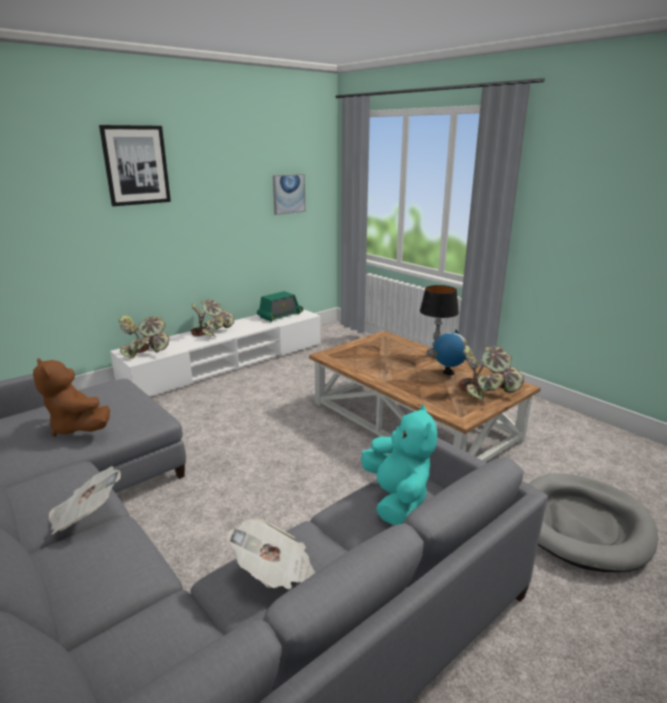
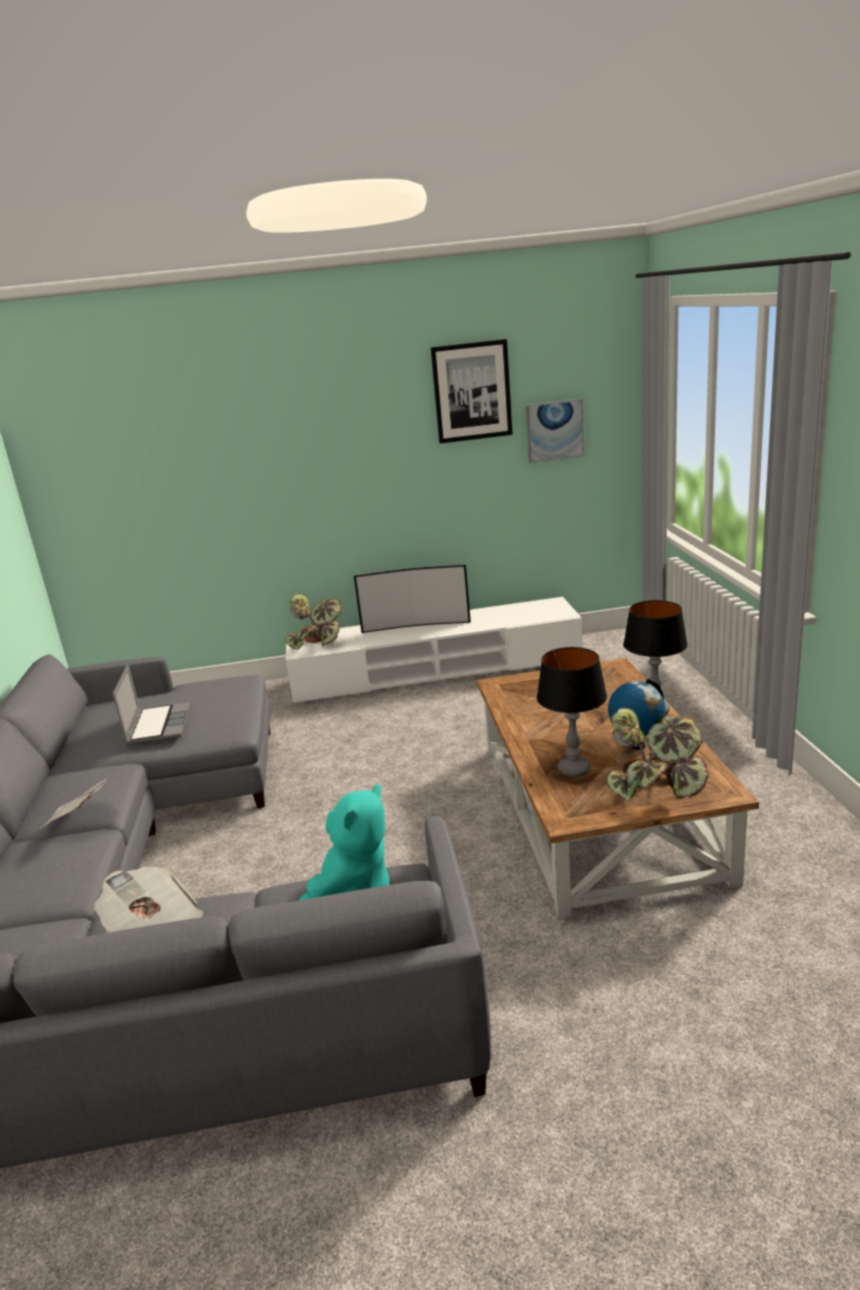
camera: 35 degrees right, 0 degrees up
brown plush toy [33,358,110,437] -> laptop [112,664,190,745]
picture [99,125,171,206] -> picture moved to [431,339,513,443]
potted plant [191,300,234,337] -> television [354,565,471,633]
radio [257,291,303,322] -> none
grey dog bed [529,473,658,572] -> none
none -> table lamp [537,647,607,777]

